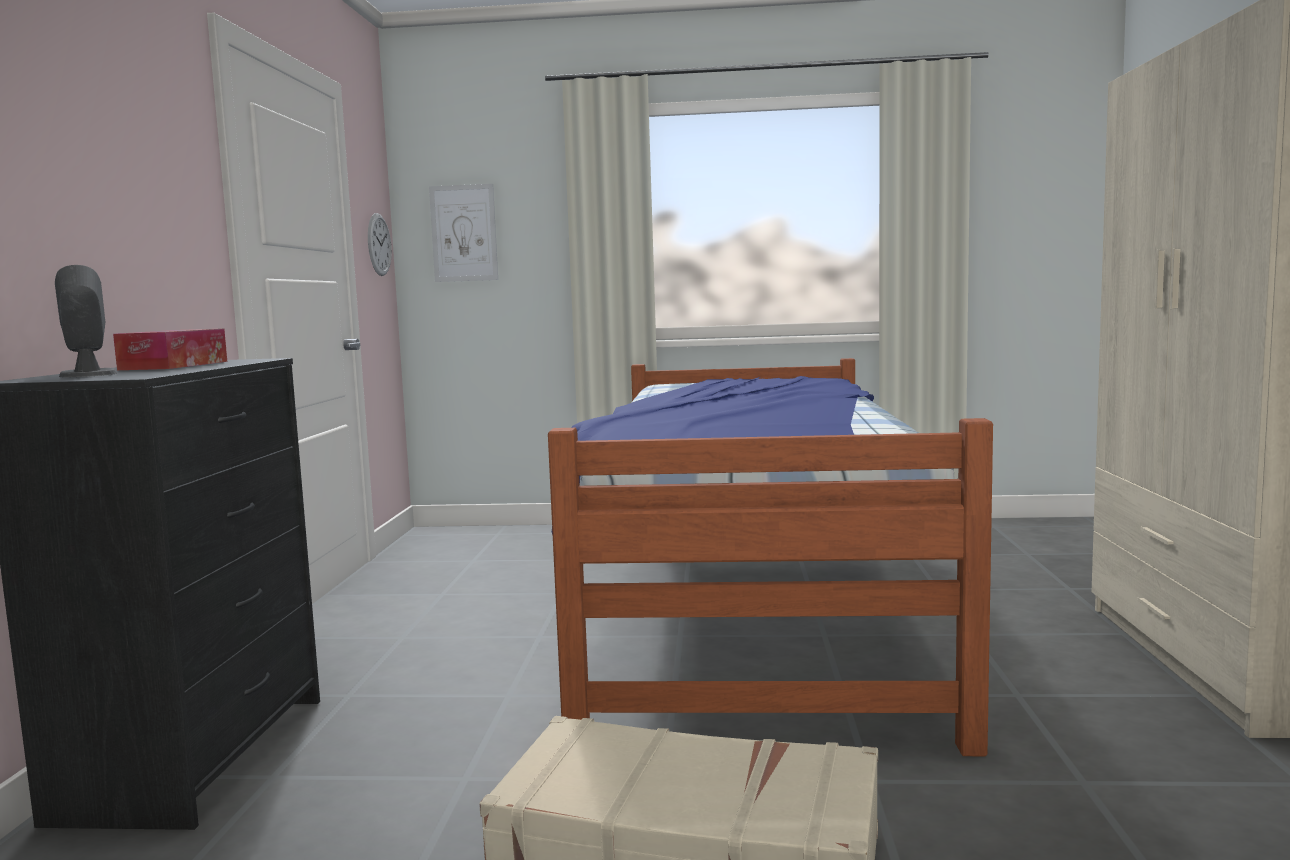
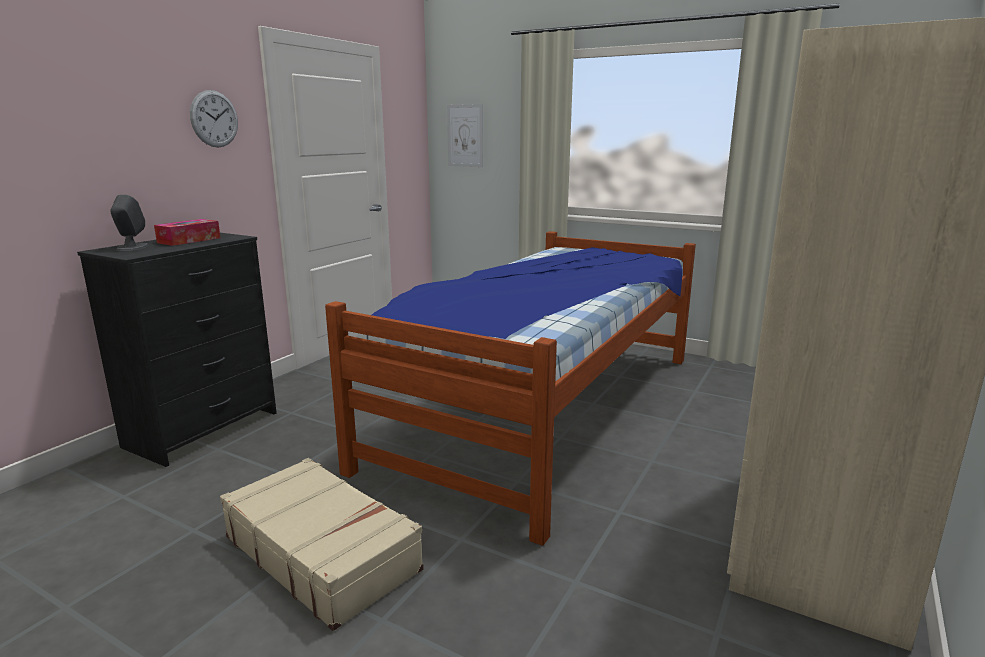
camera: 25 degrees right, 10 degrees up
wall clock [368,213,392,276] -> wall clock moved to [190,90,238,148]

